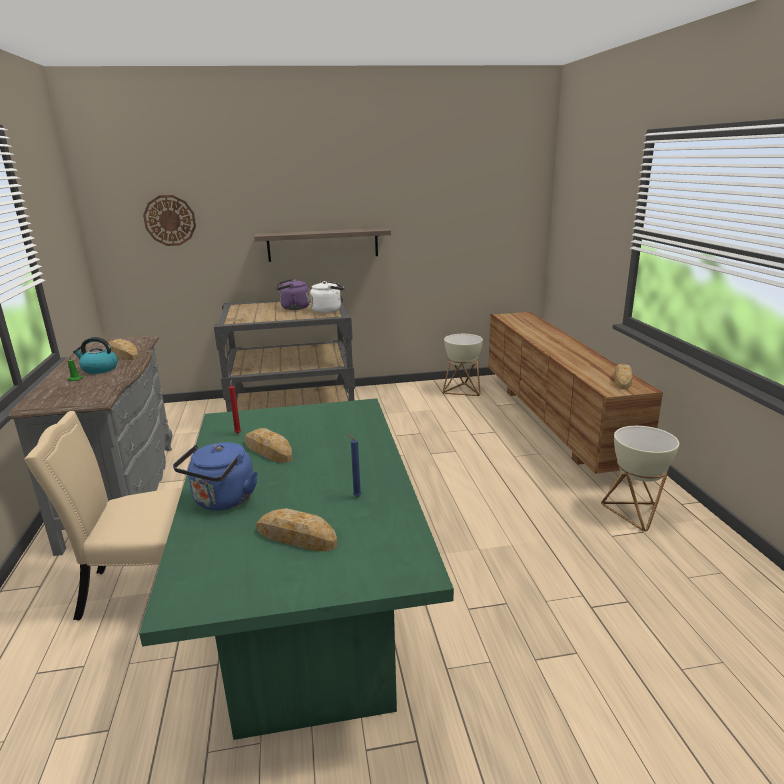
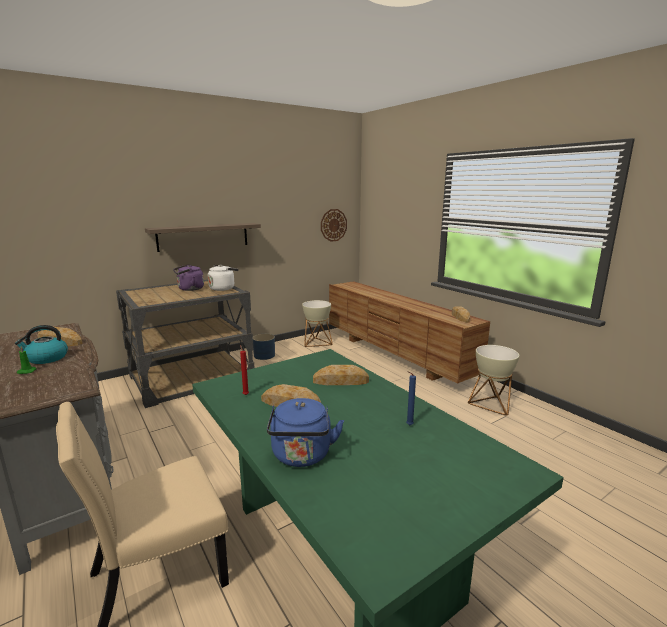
camera: 25 degrees left, 5 degrees down
wall clock [143,195,196,246] -> wall clock moved to [321,209,347,242]
bread [256,508,337,551] -> bread moved to [313,365,369,385]
none -> blue planter [253,334,275,360]

